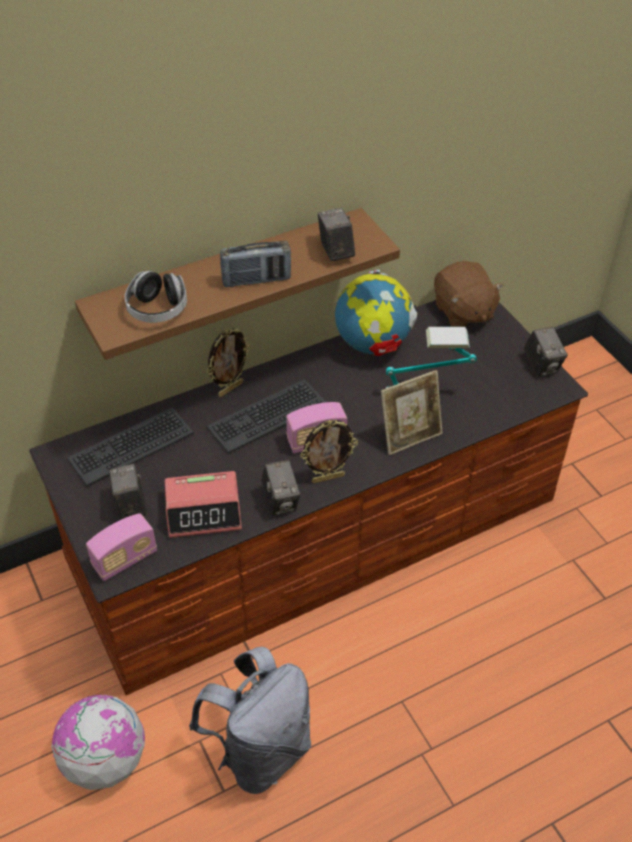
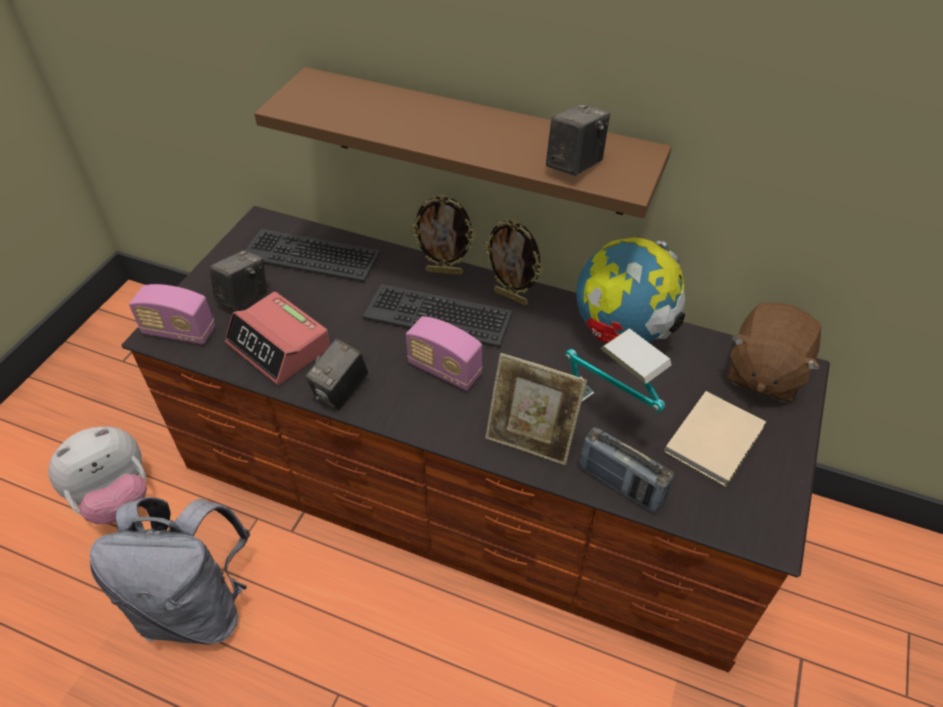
camera: 50 degrees right, 0 degrees up
globe [51,695,145,790] -> plush toy [48,426,147,524]
headphones [125,271,187,323] -> none
radio [220,241,291,287] -> radio moved to [579,427,674,513]
picture frame [300,420,358,483] -> picture frame moved to [483,219,543,305]
camera [523,327,568,377] -> none
none -> beige book [664,391,766,487]

